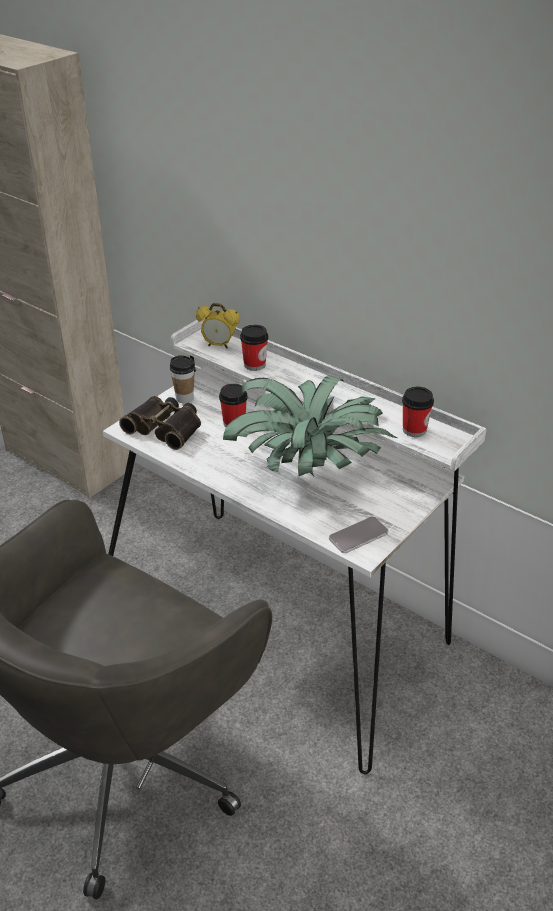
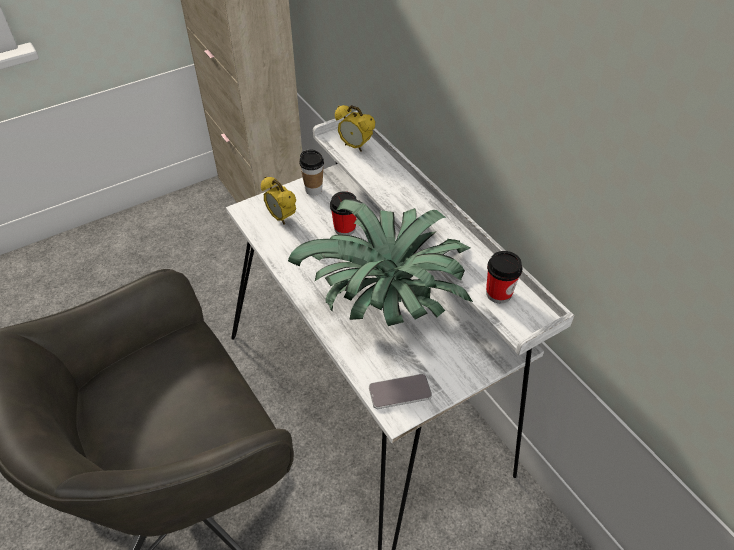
camera: 20 degrees right, 10 degrees up
binoculars [119,396,201,450] -> alarm clock [261,177,296,225]
cup [240,325,268,371] -> none

